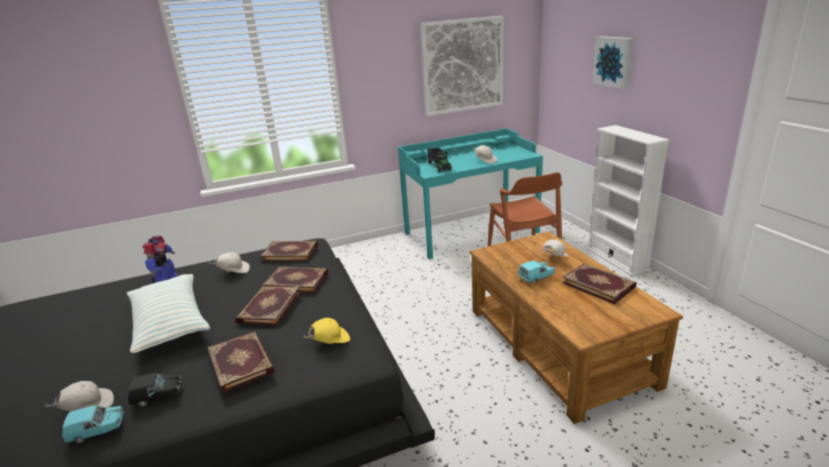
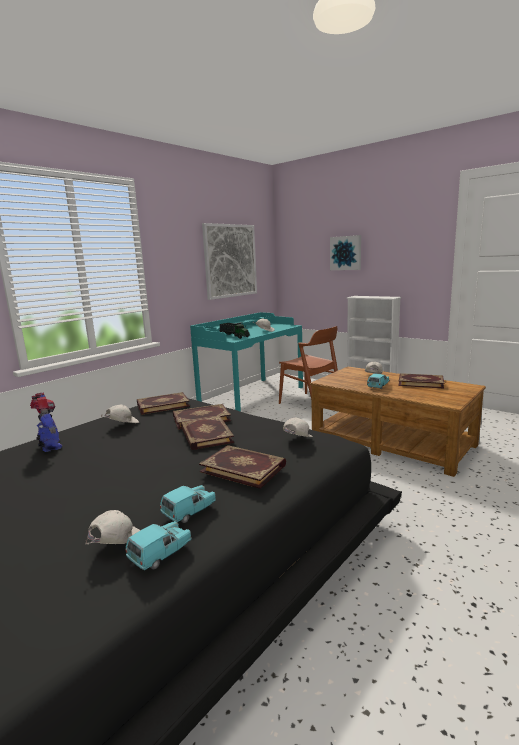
camera: 30 degrees left, 10 degrees down
pillow [127,274,210,353] -> none
black toy car [127,373,182,406] -> turquoise toy car [160,485,216,523]
yellow cap [303,318,350,344] -> white cap [283,418,313,437]

